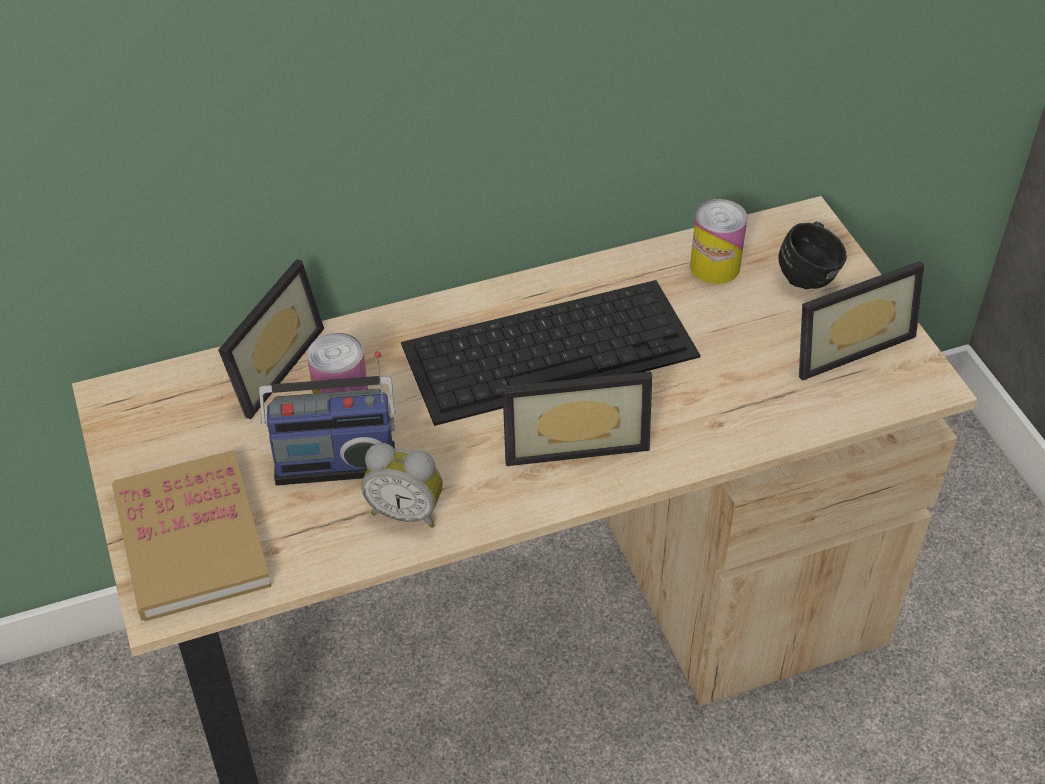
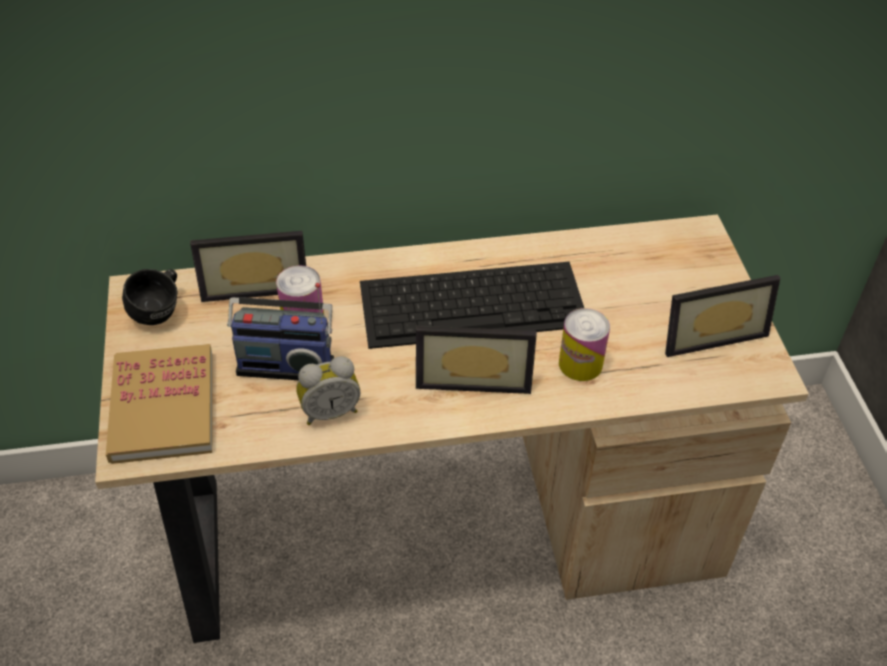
camera: 10 degrees right, 0 degrees up
picture frame [218,259,324,419] -> picture frame turned 45 degrees clockwise [190,231,306,302]
alarm clock [361,443,443,528] -> alarm clock turned 45 degrees counterclockwise [296,356,360,425]
can [690,199,748,284] -> can moved to [559,308,610,381]
black mug [778,222,847,289] -> black mug moved to [122,269,178,325]

